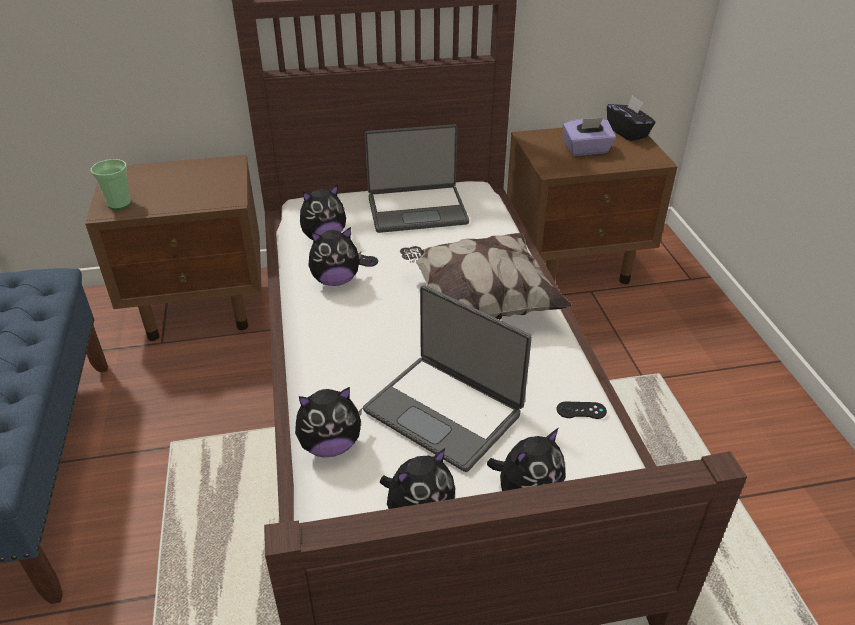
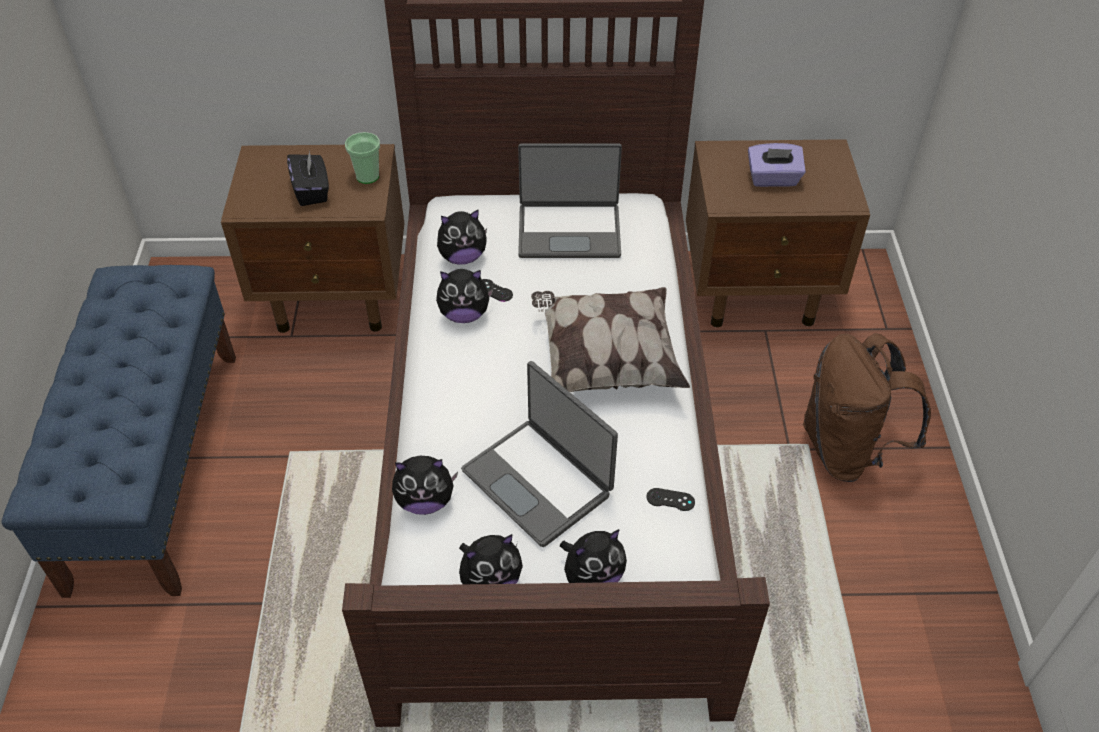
camera: 10 degrees right, 10 degrees up
cup [91,159,131,210] -> cup moved to [345,132,380,184]
black tissue box [607,95,656,141] -> black tissue box moved to [287,151,329,206]
none -> brown backpack [803,333,931,482]

